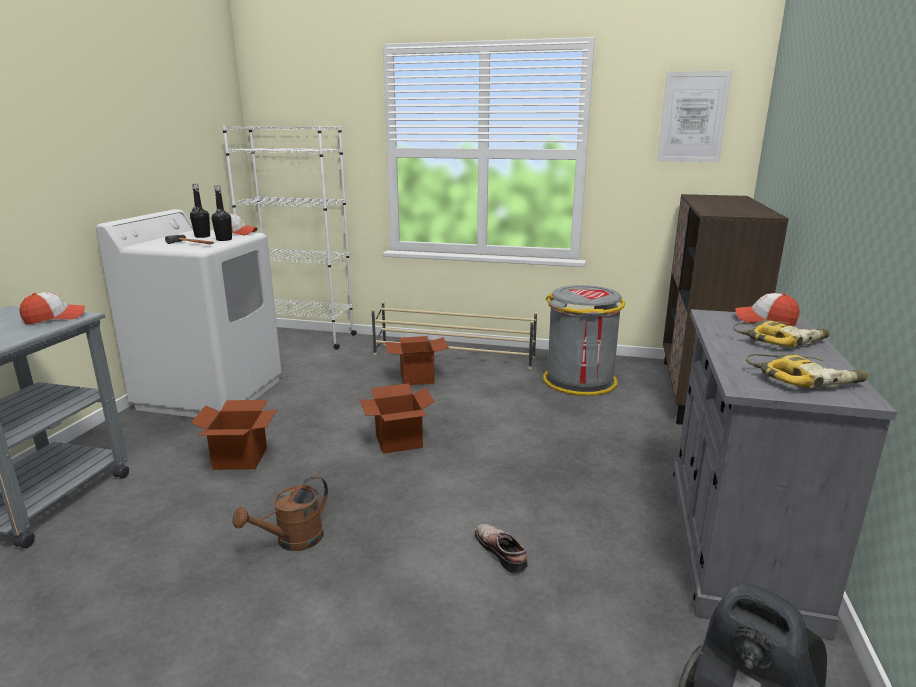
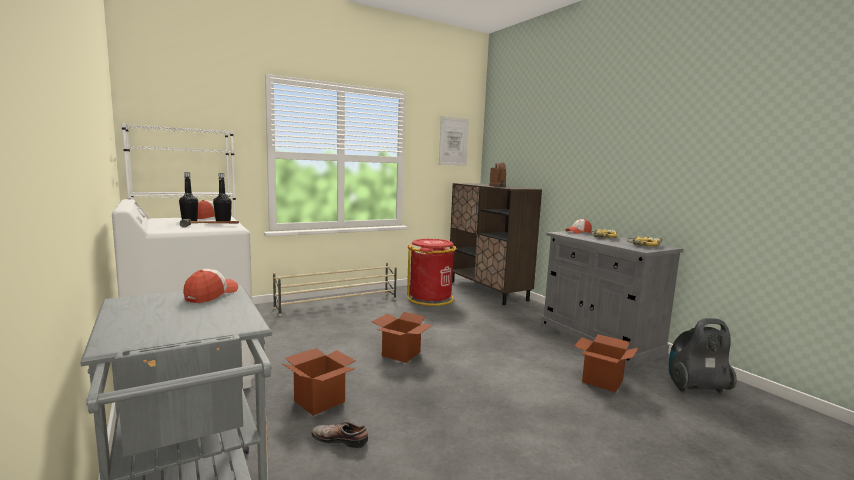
camera: 45 degrees left, 10 degrees down
brown watering can [232,475,328,551] -> brown watering can moved to [489,162,506,187]
cardboard box [385,336,449,385] -> cardboard box moved to [574,334,638,392]
shoe [475,524,528,573] -> shoe moved to [312,422,368,448]
grey trash can [543,285,625,396] -> red trash can [407,239,457,306]

